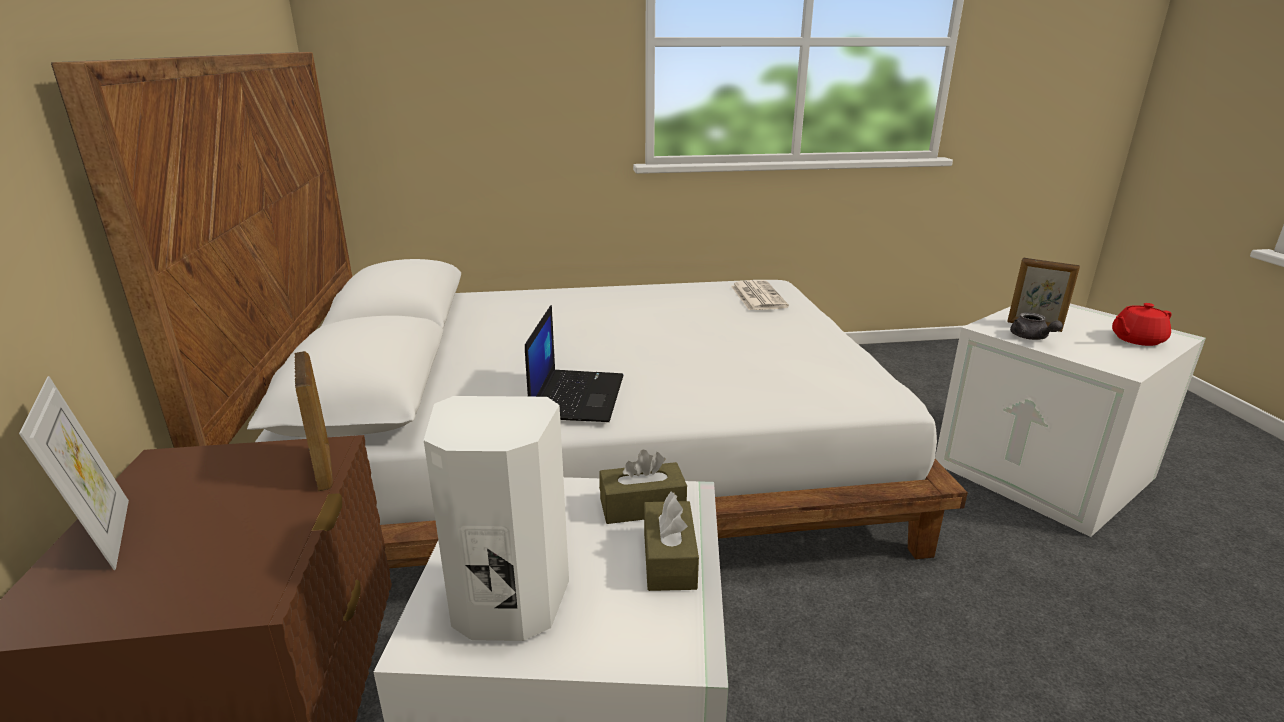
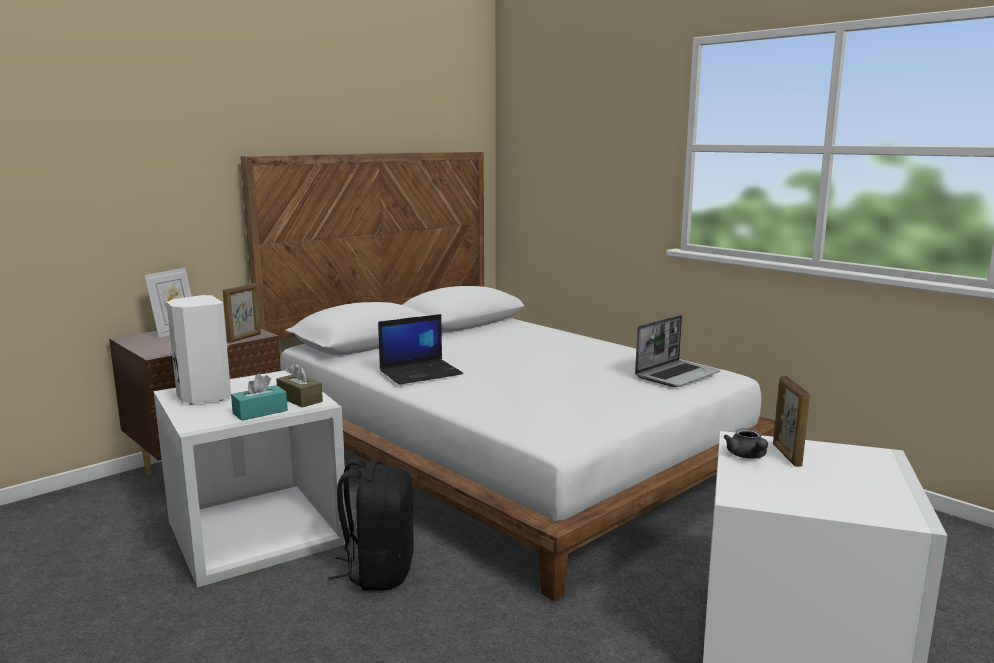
camera: 55 degrees right, 10 degrees down
brown tissue box [644,492,699,591] -> turquoise tissue box [231,374,288,421]
newspaper [731,280,789,310] -> laptop [635,315,720,387]
grey teapot [1010,312,1063,340] -> grey teapot turned 45 degrees counterclockwise [724,428,768,459]
red teapot [1112,303,1172,346] -> none
none -> black backpack [328,458,414,591]

